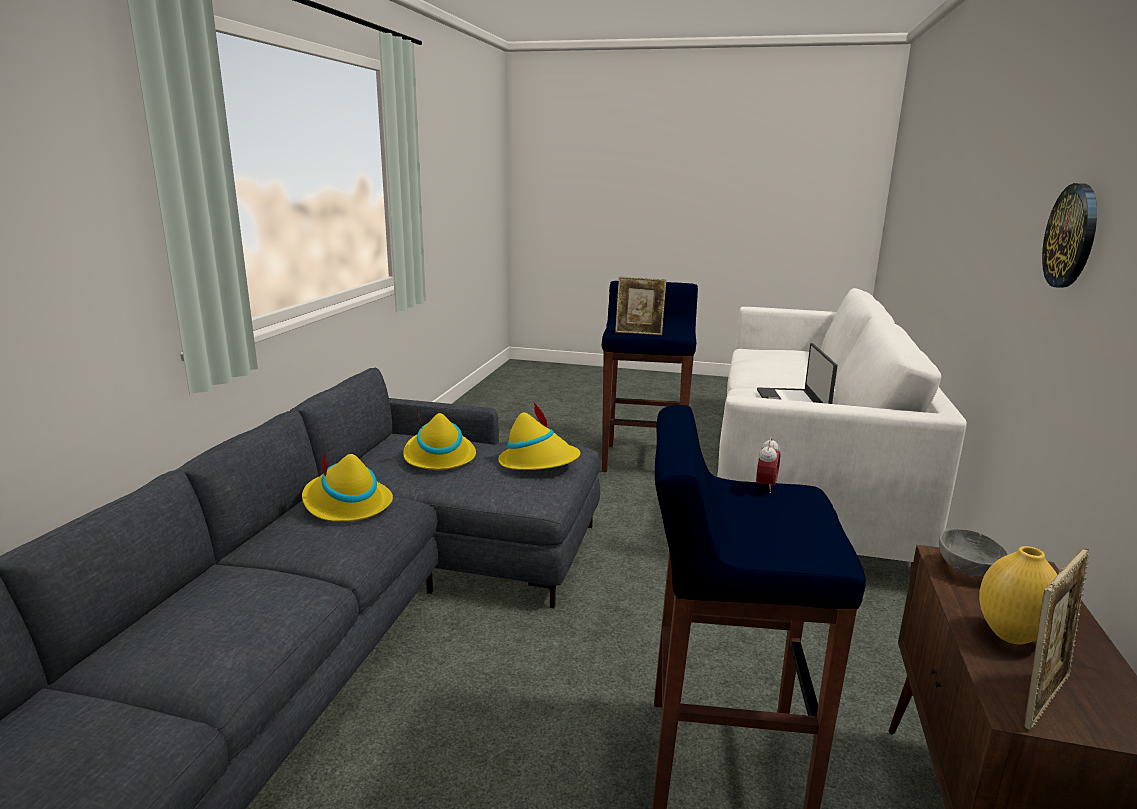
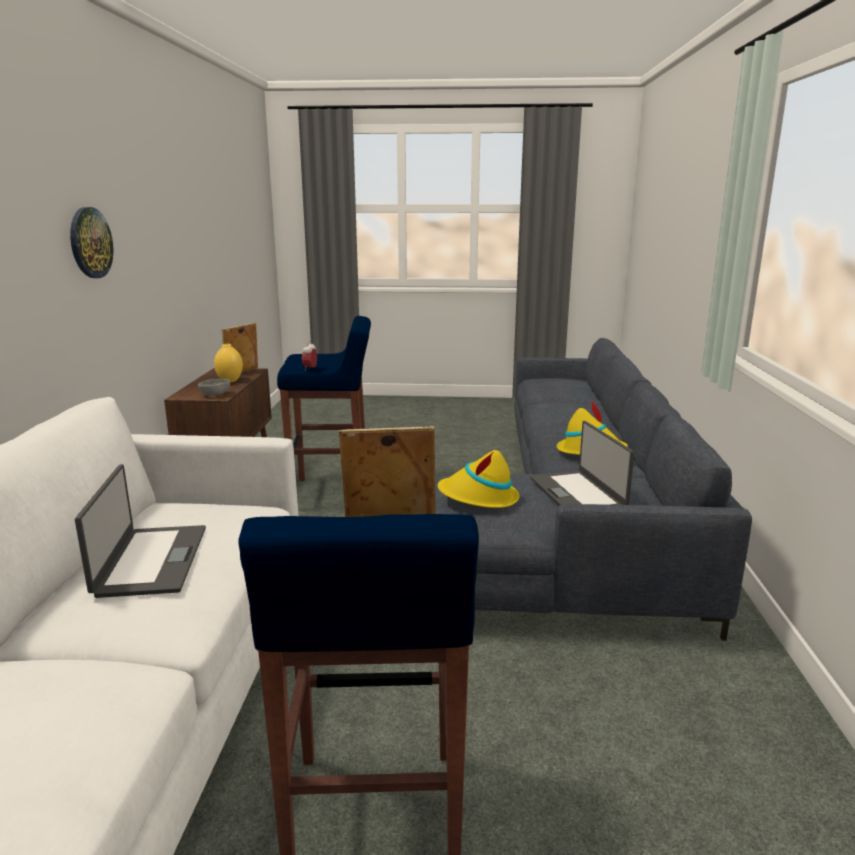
camera: 170 degrees right, 0 degrees up
yellow hat [403,409,476,470] -> laptop [530,421,634,506]

